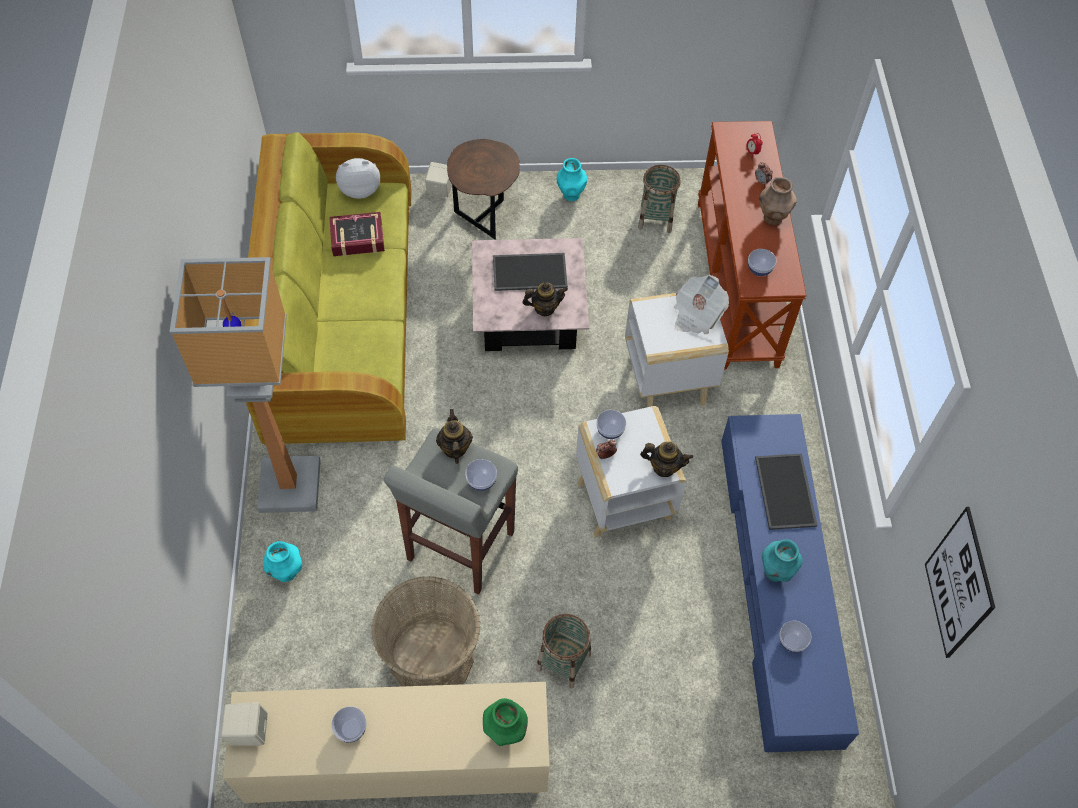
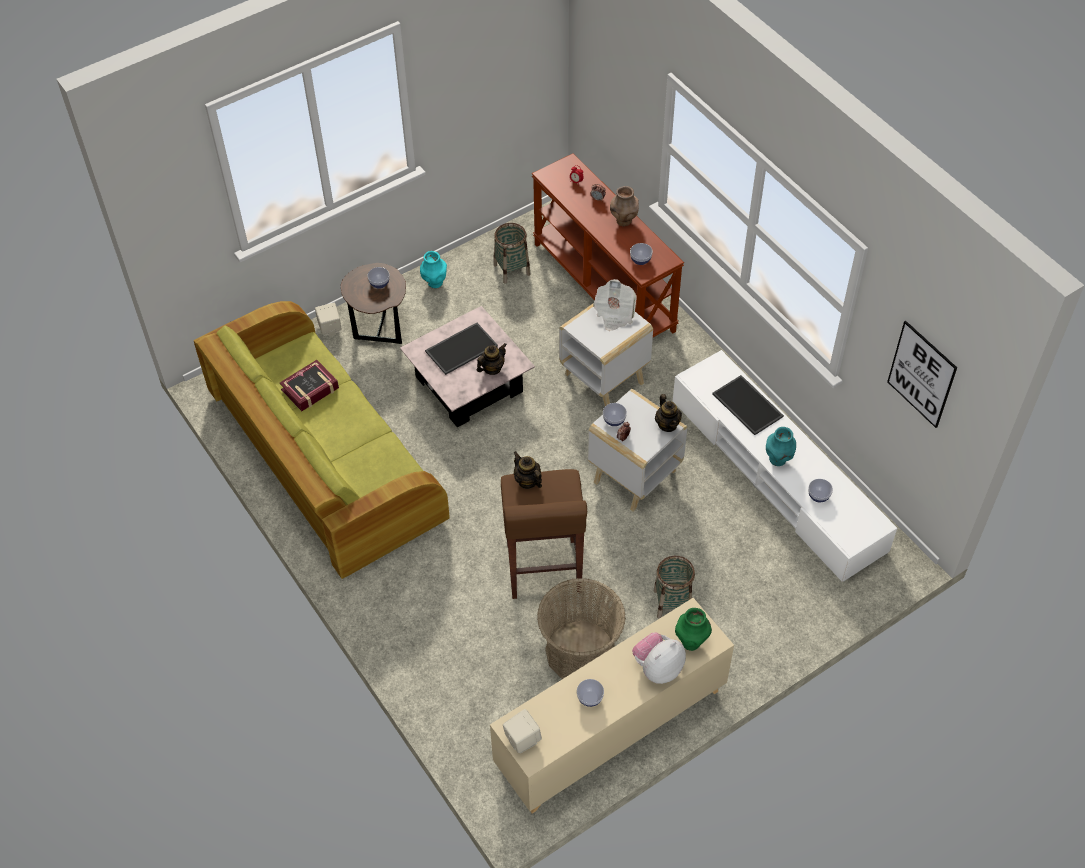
camera: 30 degrees left, 5 degrees down
floor lamp [169,257,321,513] -> none
turquoise vase [263,541,302,582] -> none
plush toy [336,158,380,199] -> plush toy moved to [632,632,686,684]
grey stool [384,428,518,594] -> brown stool [501,469,587,599]
bowl [465,459,497,491] -> bowl moved to [368,267,390,289]
teapot [640,441,693,477] -> teapot turned 90 degrees clockwise [655,394,682,432]
blue tv stand [721,414,859,752] -> white tv stand [673,350,897,582]

